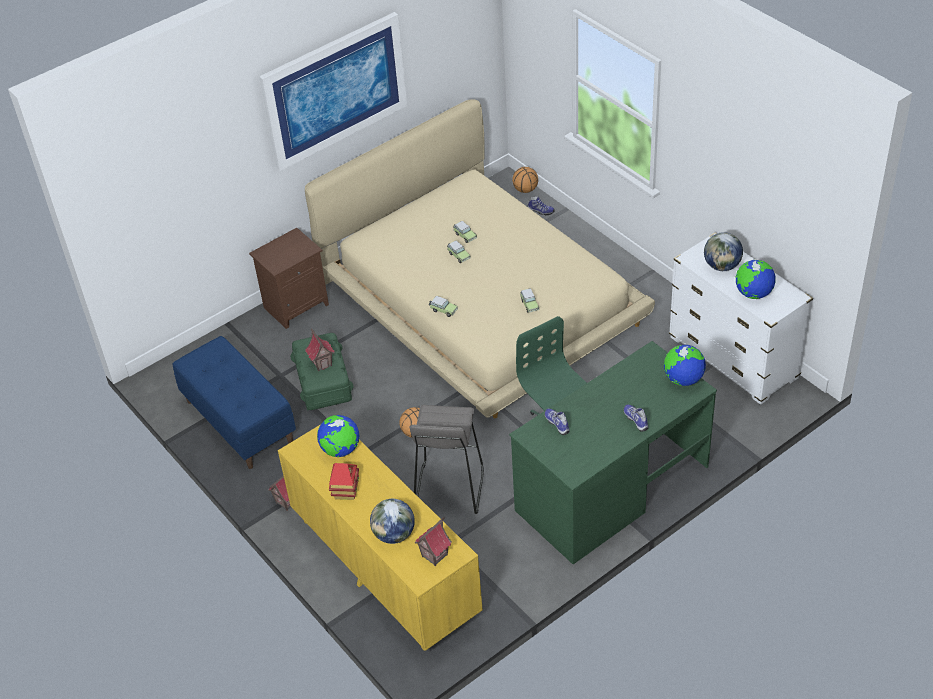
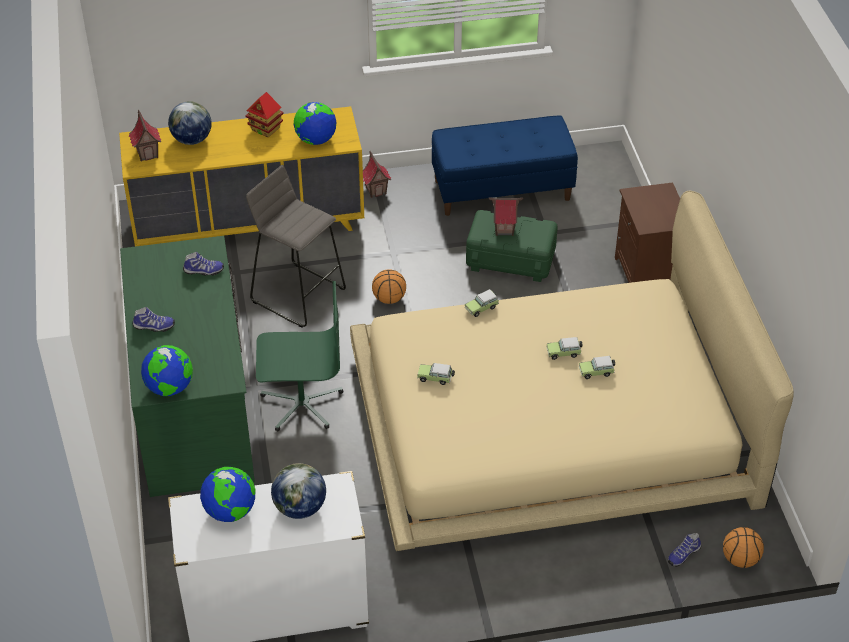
camera: 115 degrees right, 0 degrees up
picture [259,12,407,171] -> none

